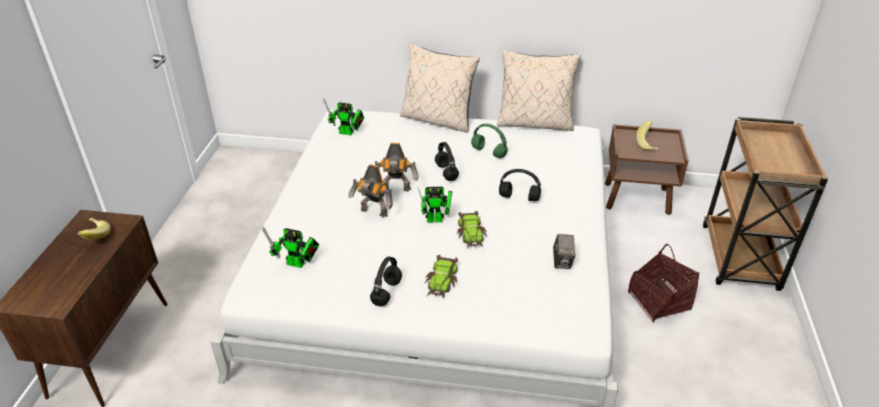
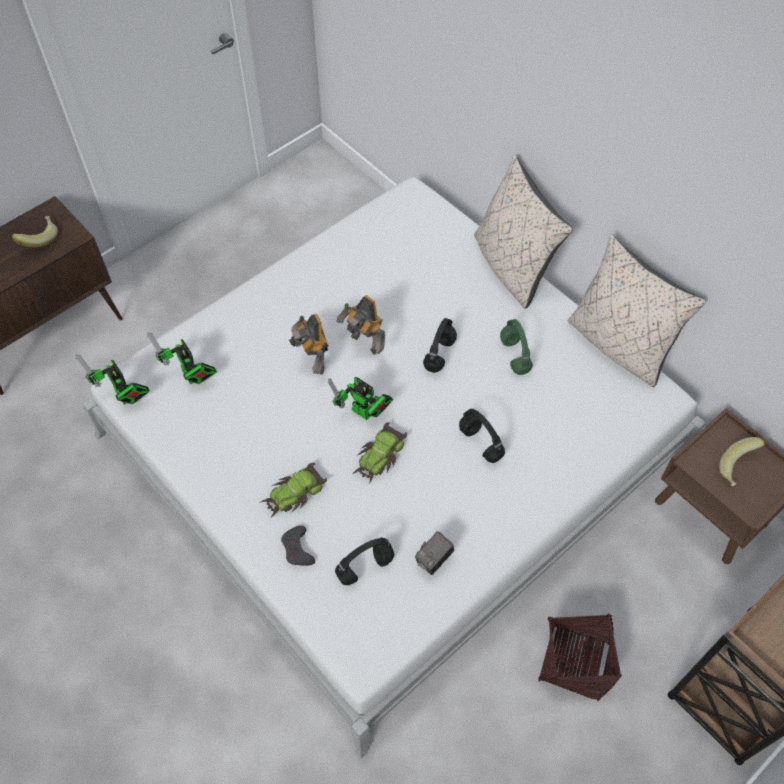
camera: 40 degrees right, 20 degrees up
toy robot [323,98,364,135] -> toy robot moved to [76,354,150,405]
black headphones [370,257,402,306] -> black headphones moved to [335,538,394,585]
none -> grey game controller [281,526,315,566]

